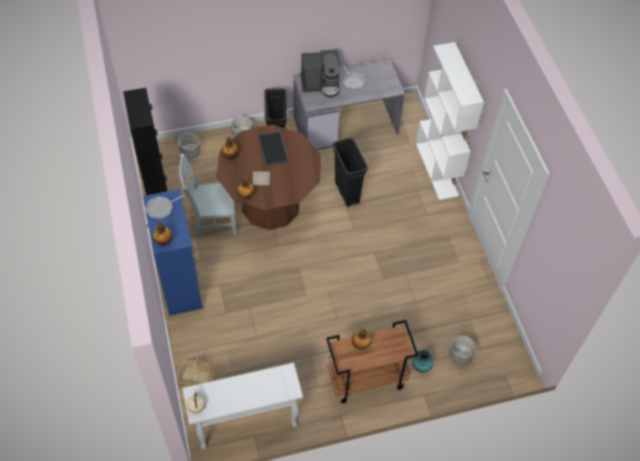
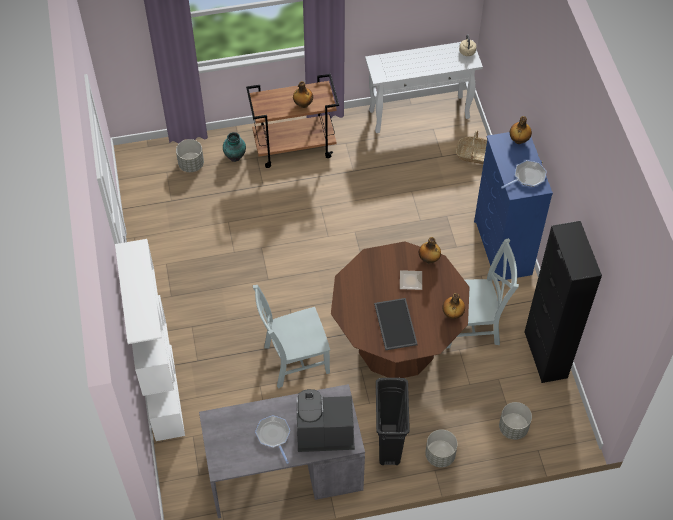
camera: 175 degrees left, 0 degrees up
black trash can [332,137,368,207] -> grey chair [253,285,330,389]

